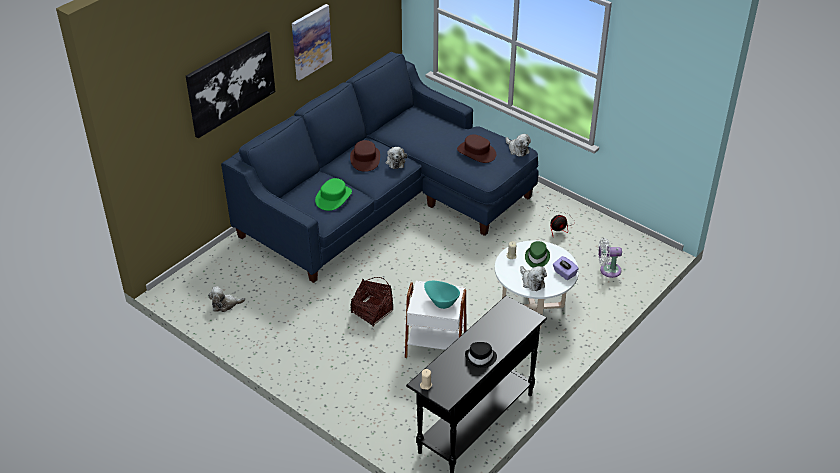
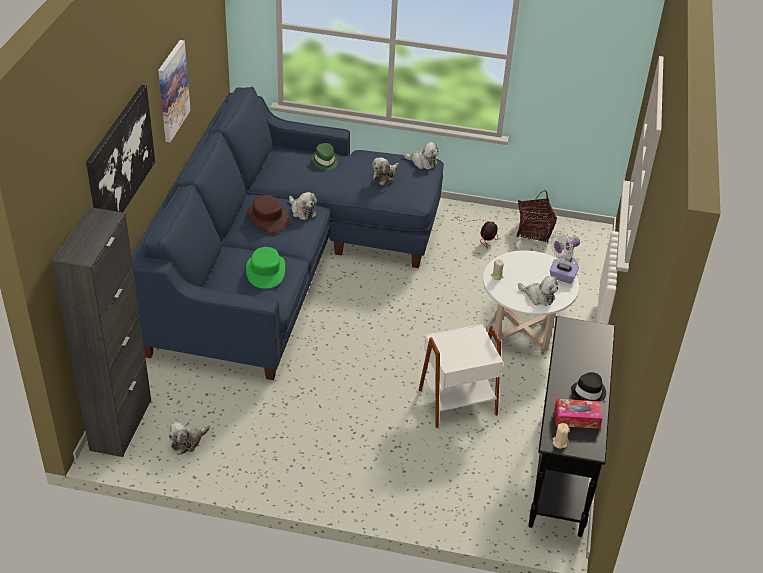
camera: 30 degrees left, 0 degrees up
basket [350,277,393,327] -> basket moved to [517,190,557,243]
turquoise bowl [424,281,460,309] -> none
brown hat [457,134,496,163] -> plush toy [372,157,399,185]
green hat [525,241,550,268] -> green hat moved to [312,143,338,170]
none -> black cabinet [51,207,151,457]
none -> tissue box [554,399,602,429]

